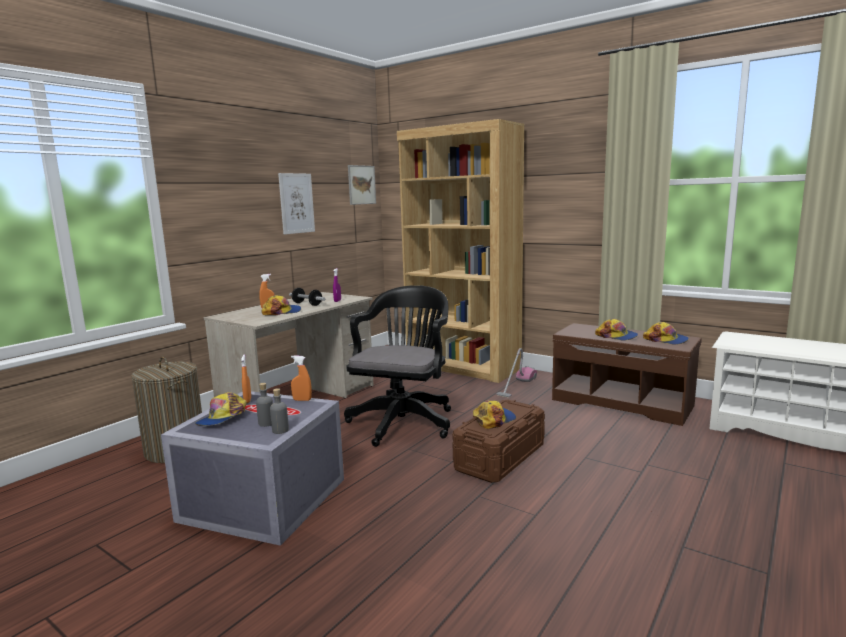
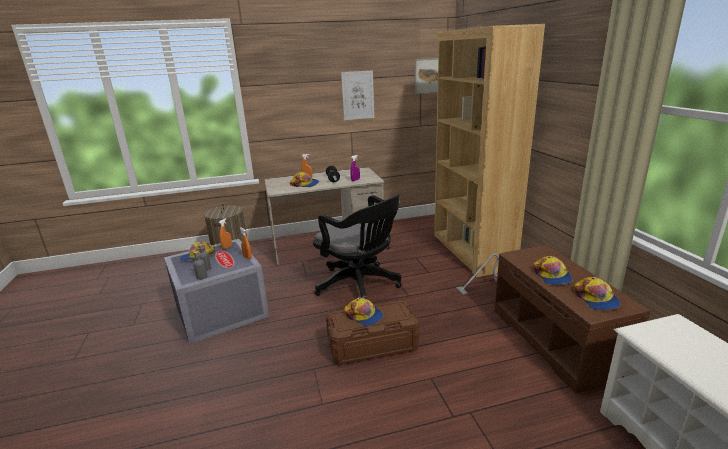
camera: 40 degrees right, 10 degrees up
black office chair [344,285,451,447] -> black office chair turned 75 degrees clockwise [313,195,402,299]
cap [473,400,516,429] -> cap turned 45 degrees clockwise [344,297,383,327]

